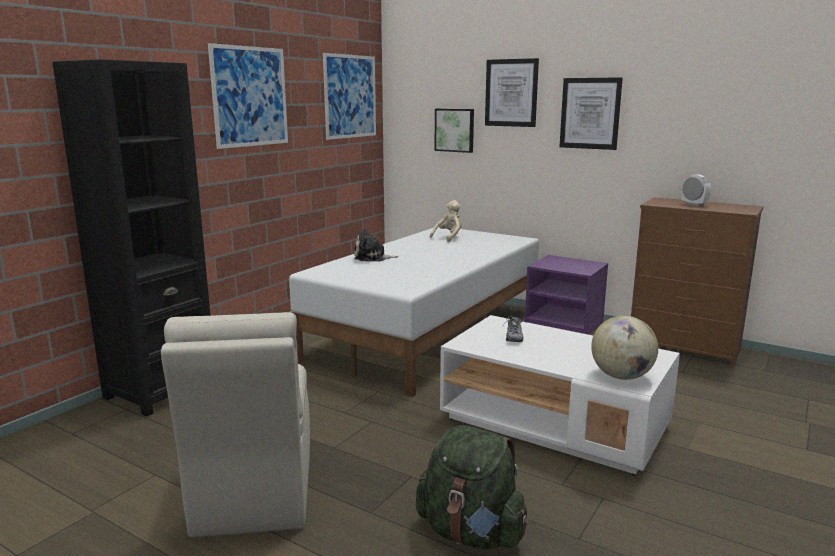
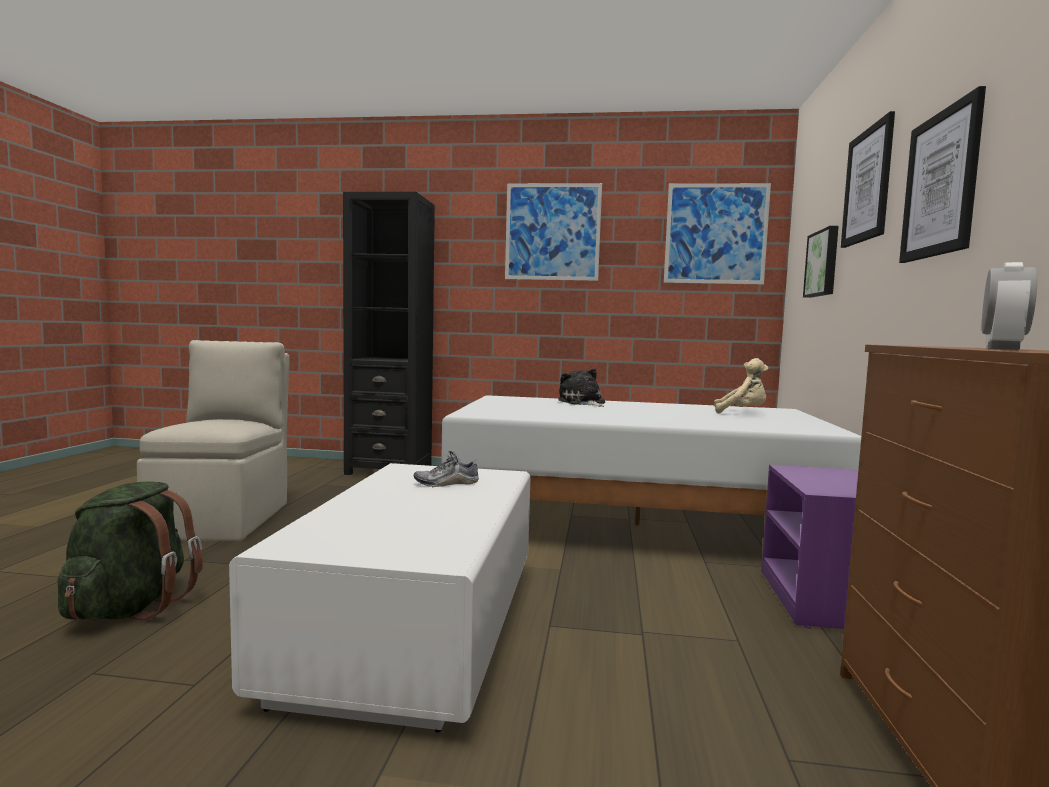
camera: 65 degrees right, 10 degrees down
beige chair [161,312,310,537] -> beige chair turned 120 degrees clockwise [137,340,289,541]
globe [591,316,658,380] -> none

